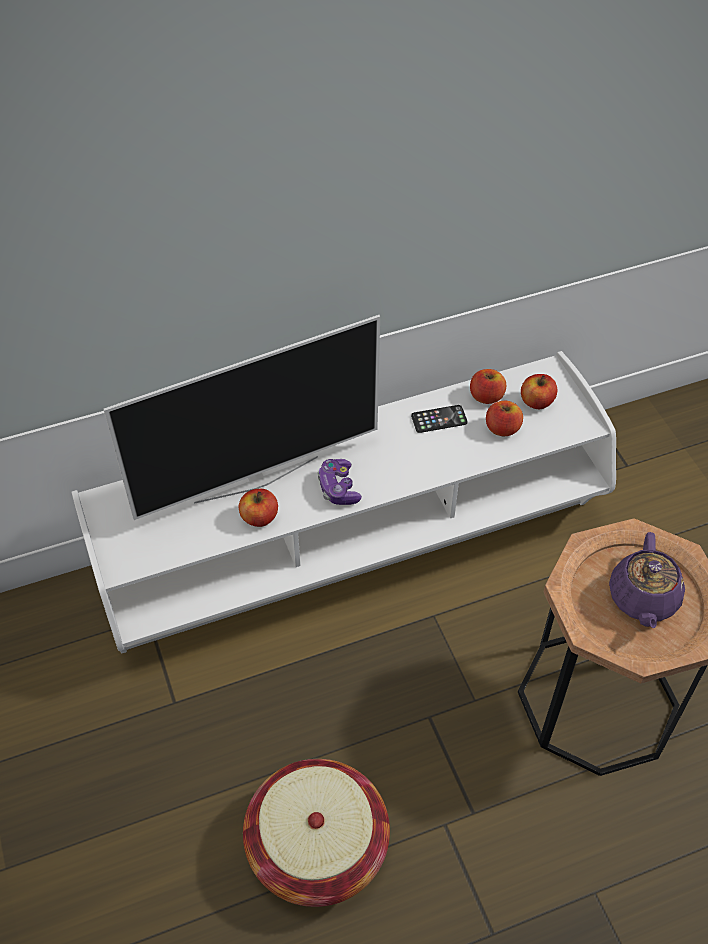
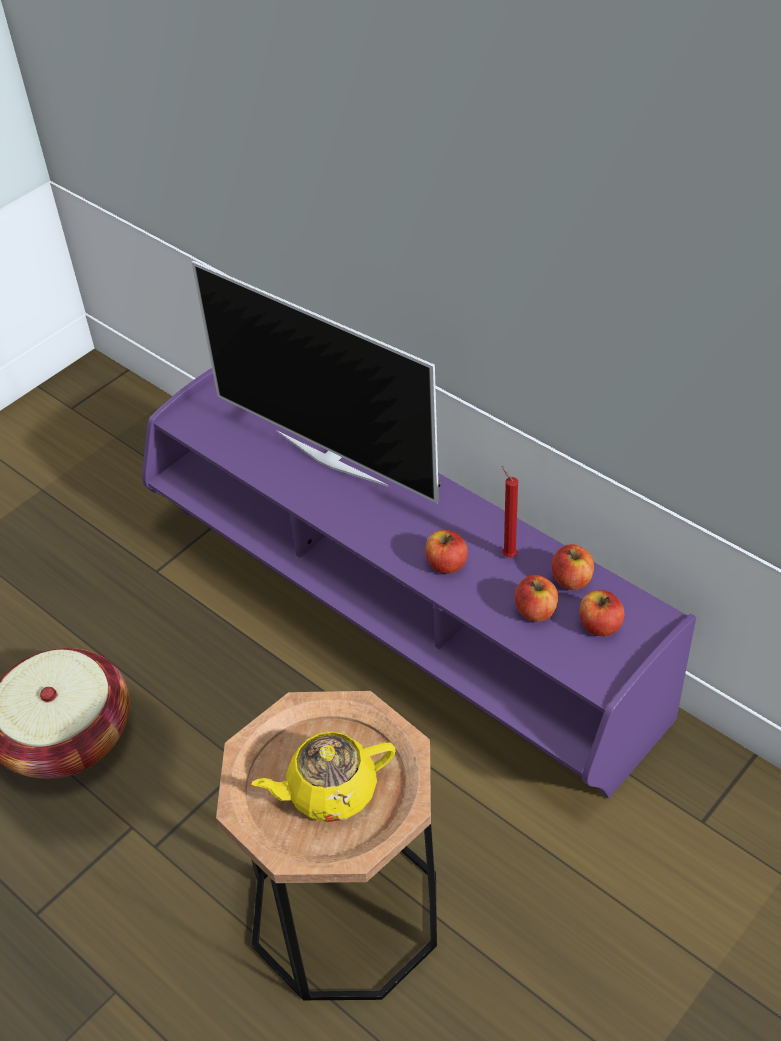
camera: 65 degrees right, 5 degrees down
white tv stand [71,351,616,654] -> purple tv stand [142,368,696,799]
apple [239,489,278,527] -> apple moved to [426,530,468,574]
game controller [317,459,362,505] -> none
phone [411,405,468,433] -> red candle [502,466,518,557]
purple teapot [609,532,685,629] -> yellow teapot [252,731,396,822]

